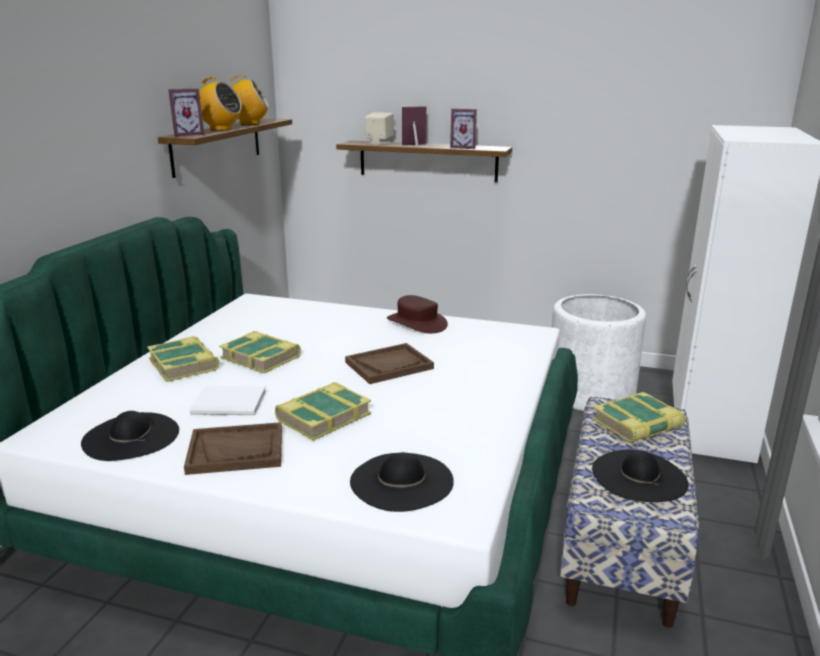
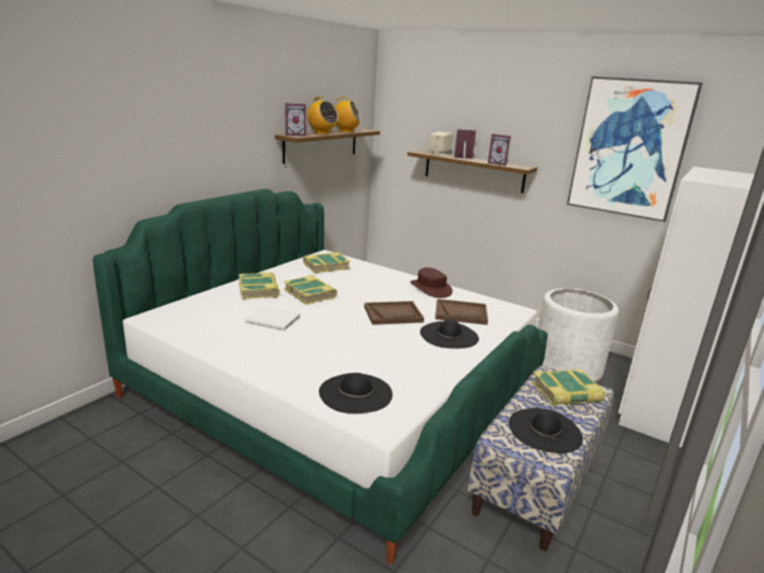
camera: 15 degrees right, 0 degrees up
black hat [81,411,179,461] -> black hat moved to [420,319,479,349]
brown tray [184,422,282,475] -> brown tray moved to [435,299,488,325]
book [275,382,372,441] -> book moved to [303,252,351,273]
none -> picture [567,76,703,222]

